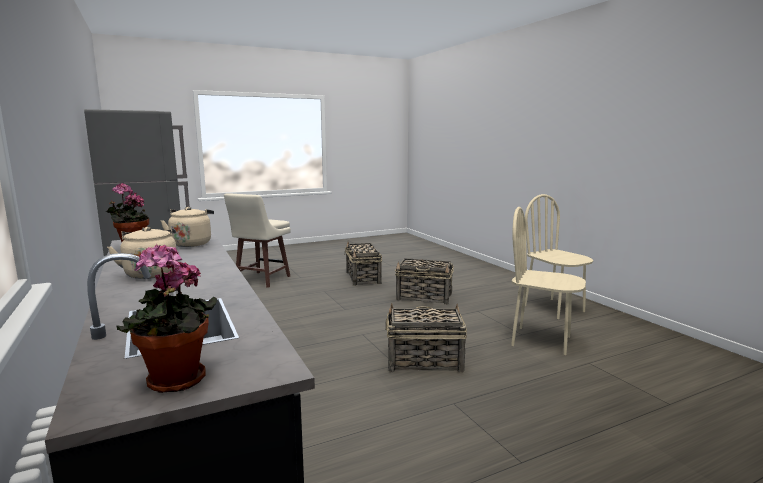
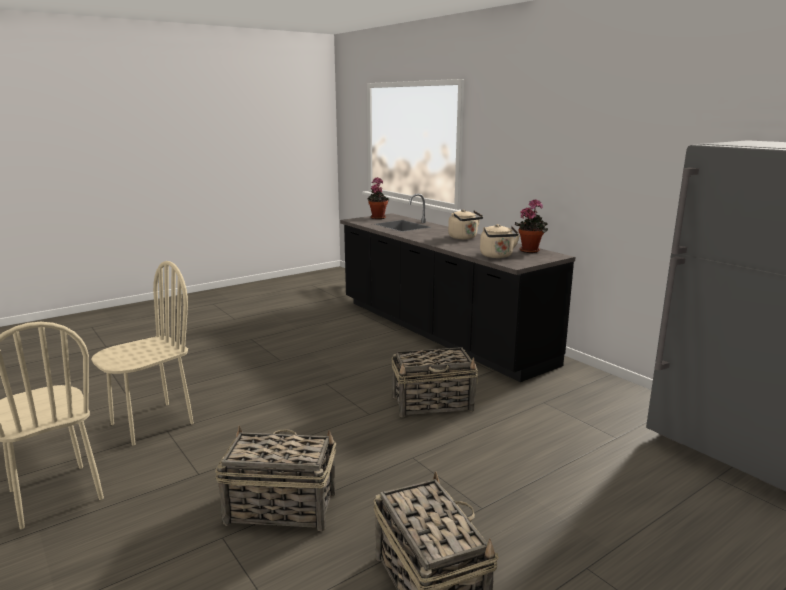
camera: 170 degrees right, 5 degrees up
beige stool [224,193,291,288] -> none
basket [386,303,467,373] -> basket moved to [392,347,478,417]
beige chair [511,207,586,355] -> beige chair turned 60 degrees counterclockwise [91,261,194,446]

